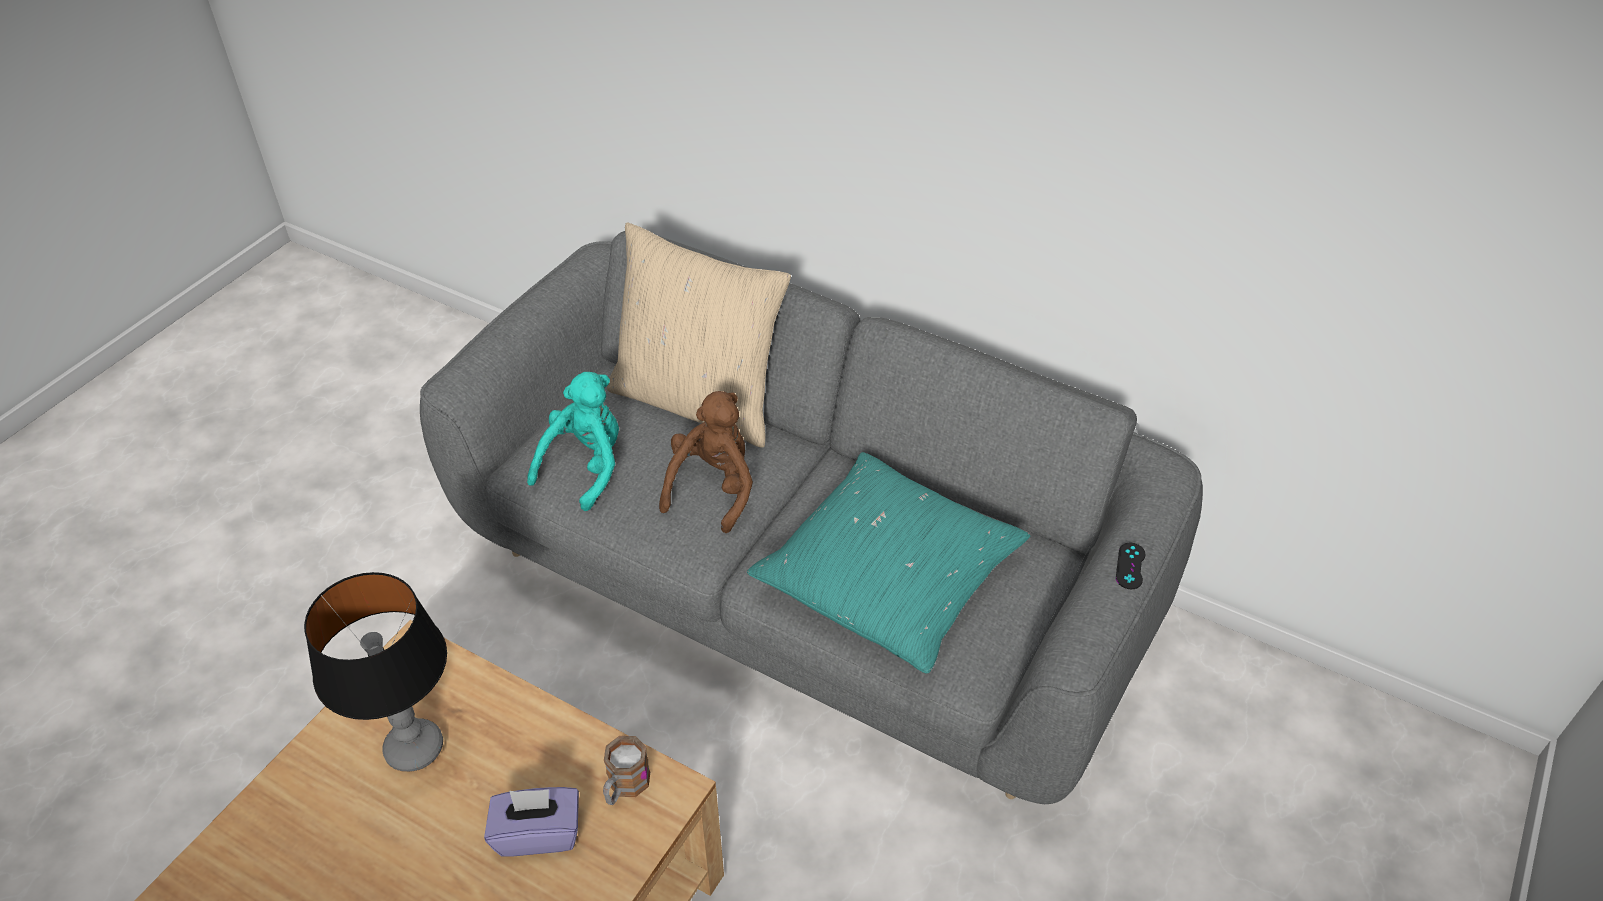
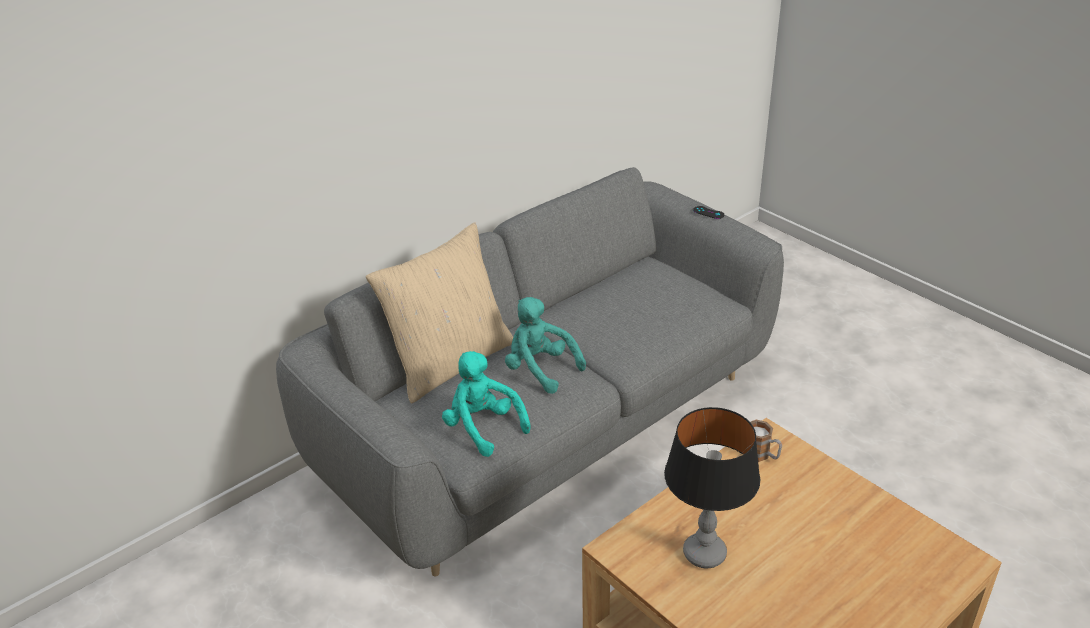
camera: 70 degrees left, 10 degrees down
purple tissue box [484,787,579,857] -> none
brown plush toy [659,391,753,533] -> turquoise plush toy [505,297,586,394]
turquoise pillow [747,452,1031,673] -> none

